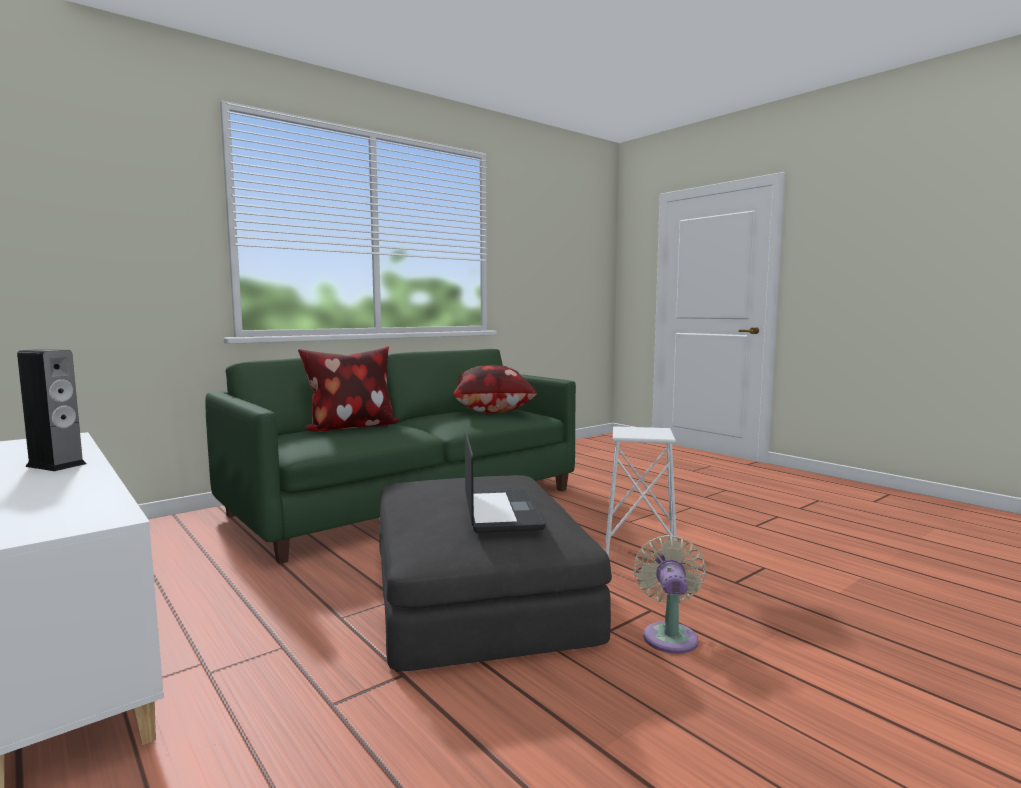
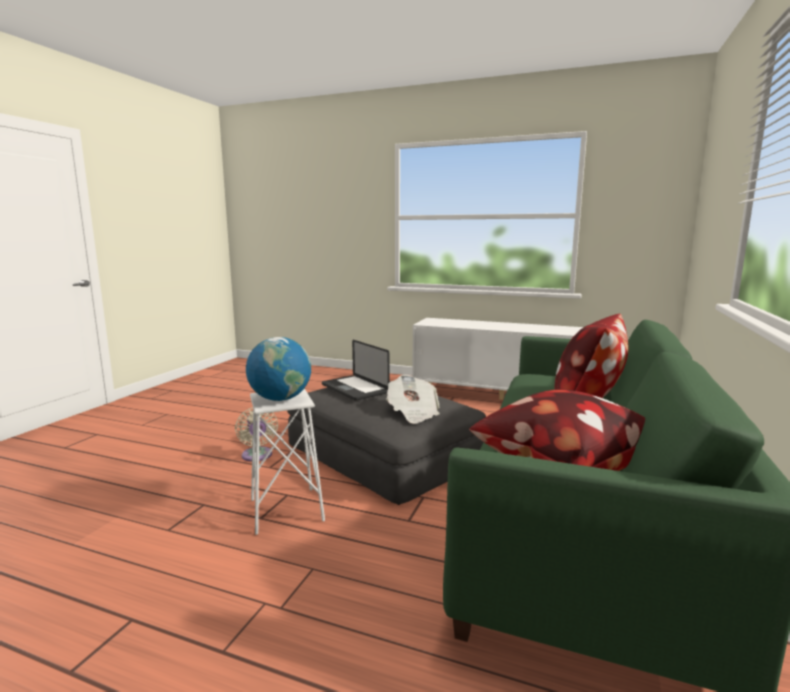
camera: 150 degrees right, 5 degrees up
speaker [17,349,86,471] -> none
none -> globe [246,337,311,401]
none -> newspaper [387,375,440,424]

